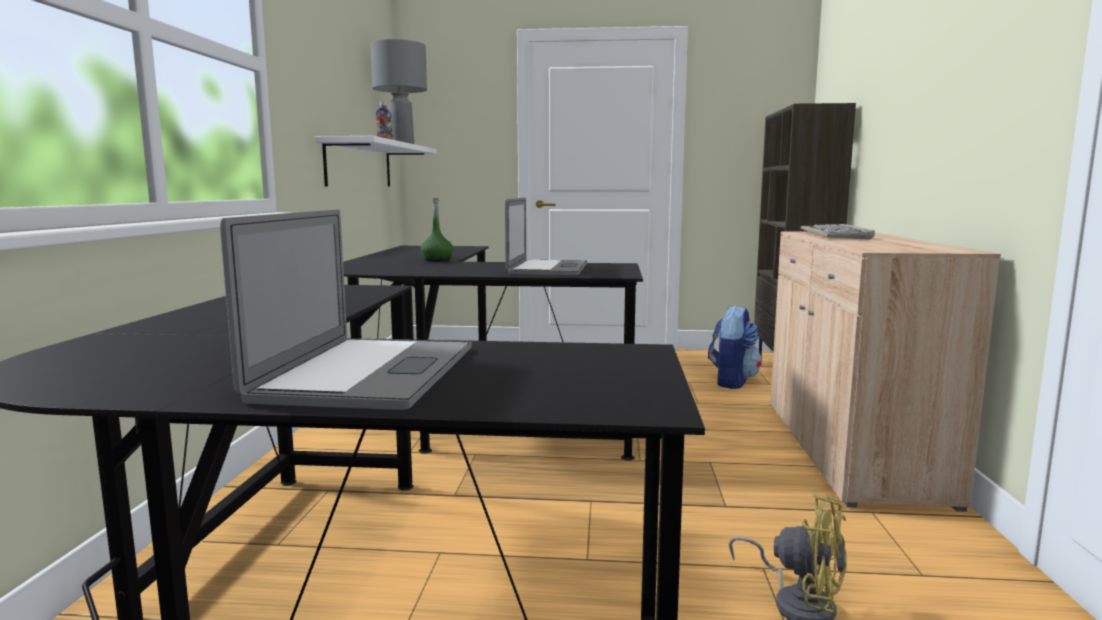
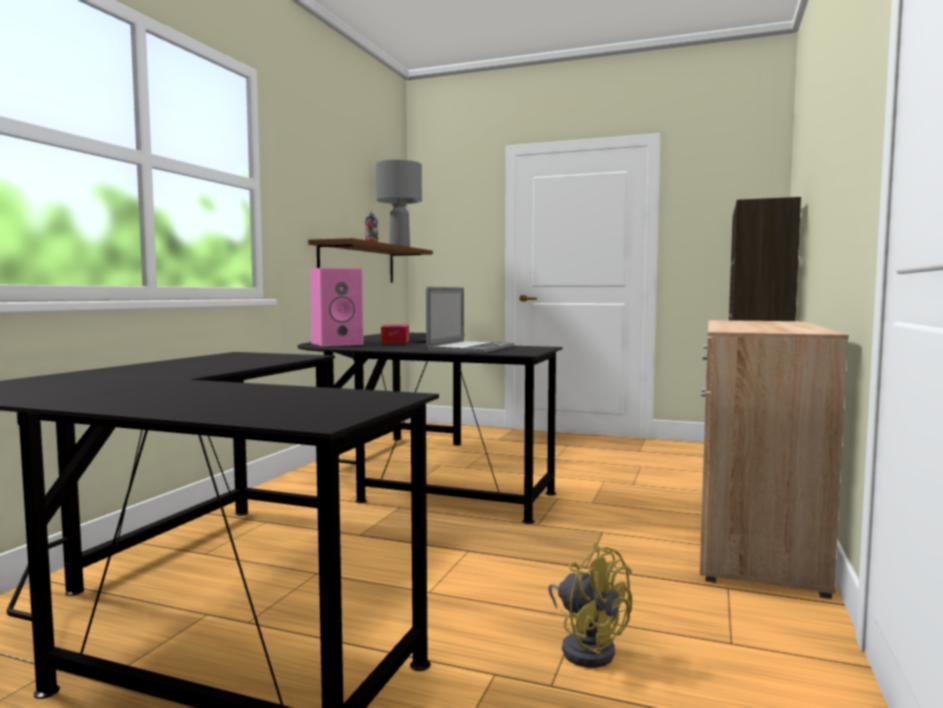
camera: 15 degrees right, 5 degrees down
laptop [220,209,472,410] -> none
white shelf [314,136,437,187] -> brown shelf [308,238,433,283]
green bottle [420,197,453,262] -> tissue box [381,325,409,343]
backpack [708,305,762,389] -> none
keyboard [800,224,875,240] -> none
none -> pink speaker [310,268,363,346]

